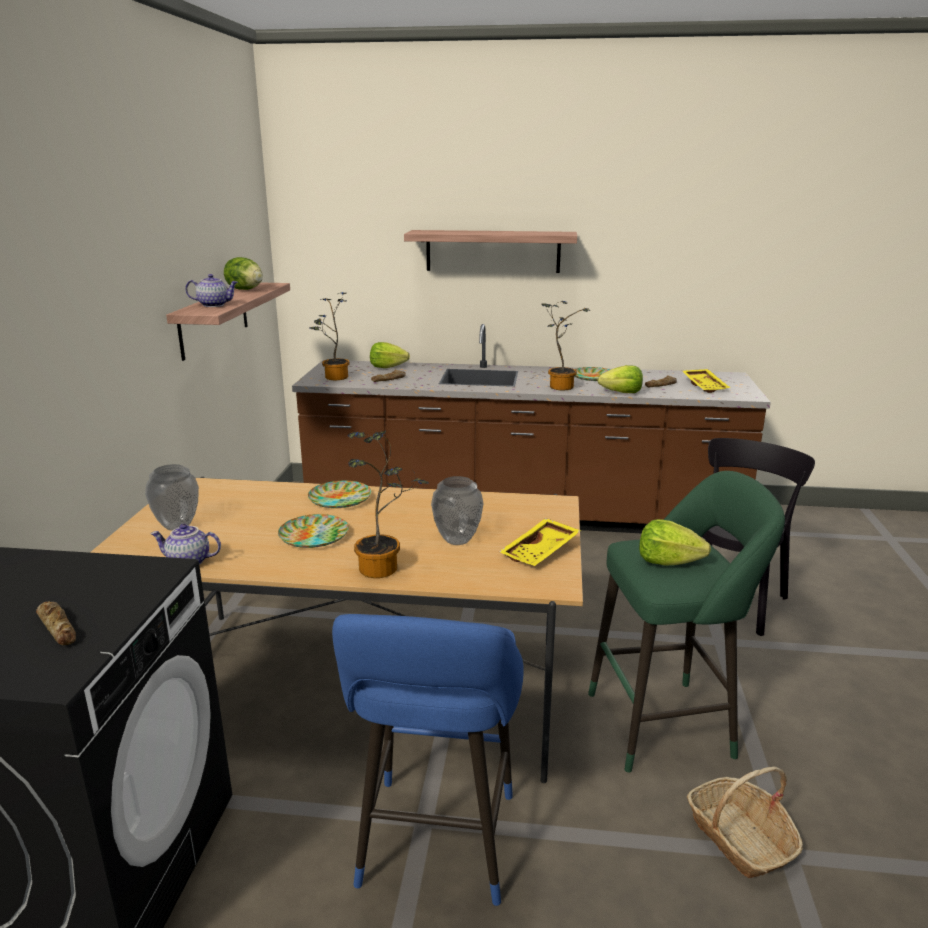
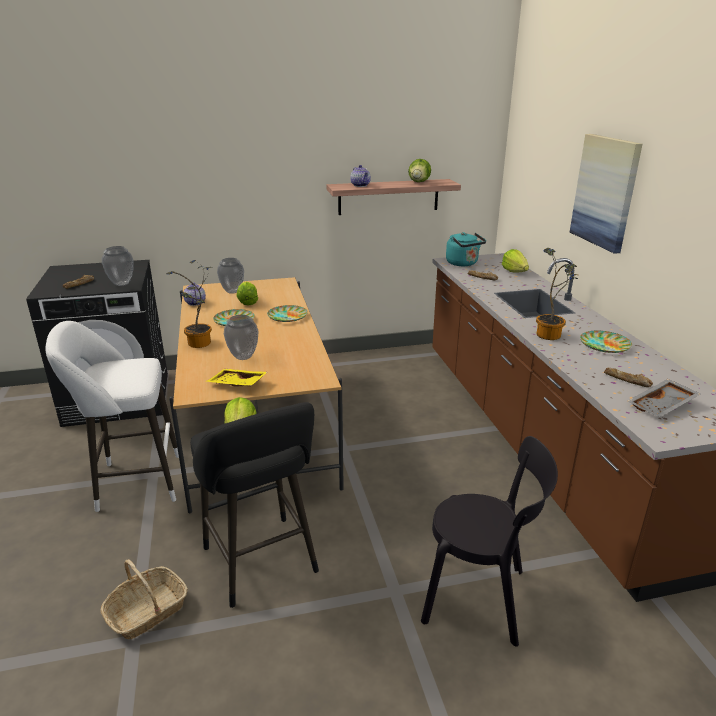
camera: 70 degrees right, 5 degrees up
potted plant [310,292,350,380] -> turquoise kettle [446,232,486,266]
blue stool [332,614,524,906] -> white stool [45,321,179,512]
shelf [404,230,577,273] -> picture [570,134,642,254]
green stool [588,471,785,773] -> black stool [190,402,319,608]
lettuce [598,365,643,393] -> lettuce moved to [237,281,258,306]
yellow tray [682,369,731,393] -> grey tray [628,379,701,417]
none -> vase [102,246,134,286]

